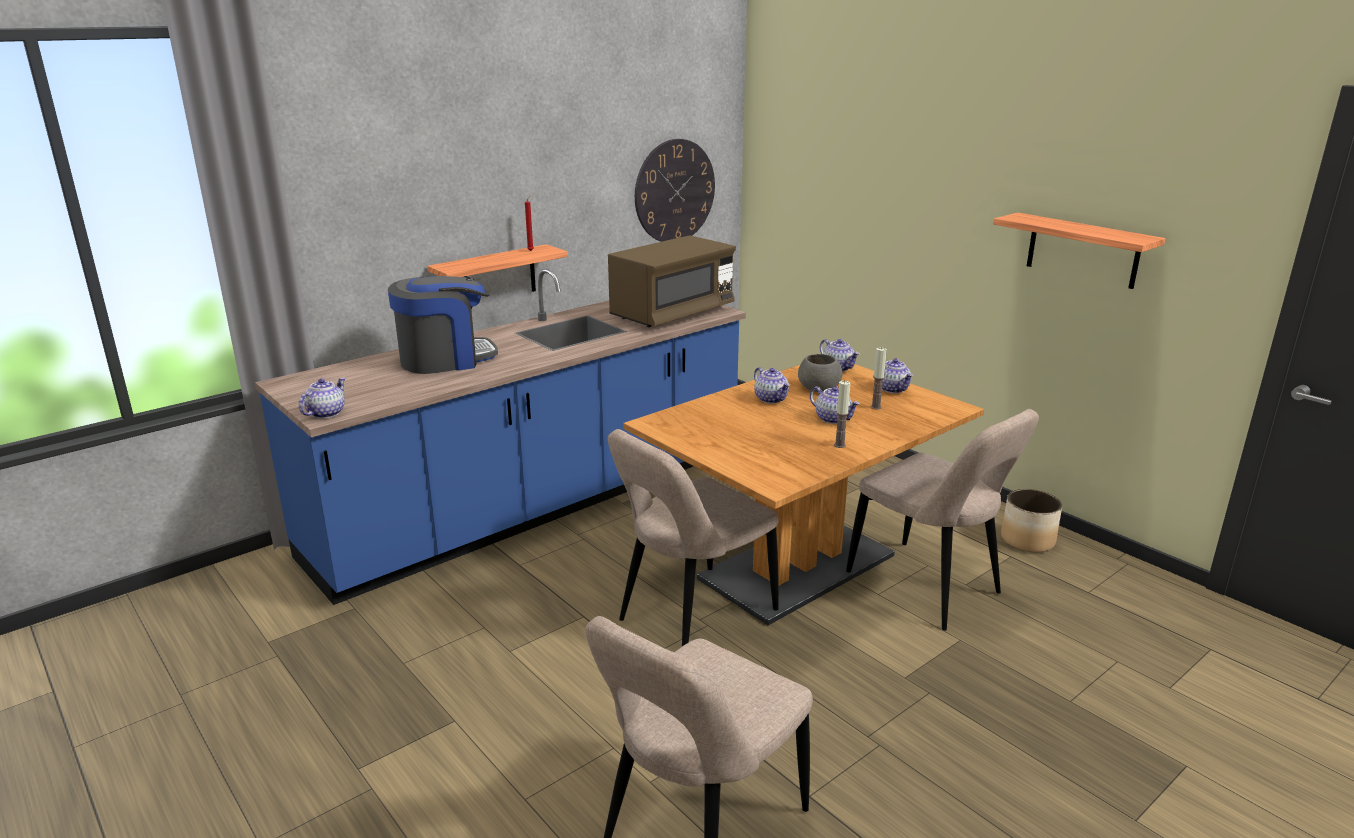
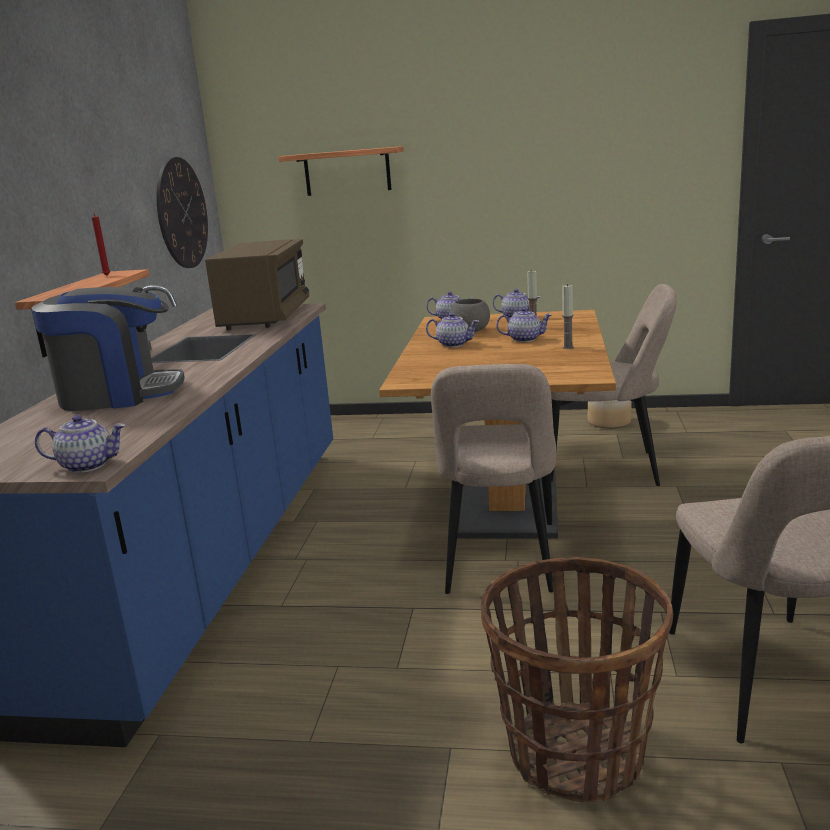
camera: 40 degrees left, 5 degrees down
teapot [299,378,346,419] -> teapot turned 105 degrees clockwise [35,415,125,473]
coffee machine [388,276,498,374] -> coffee machine turned 60 degrees clockwise [31,287,185,411]
shelf [993,213,1165,289] -> shelf moved to [279,146,403,196]
none -> basket [481,557,673,802]

